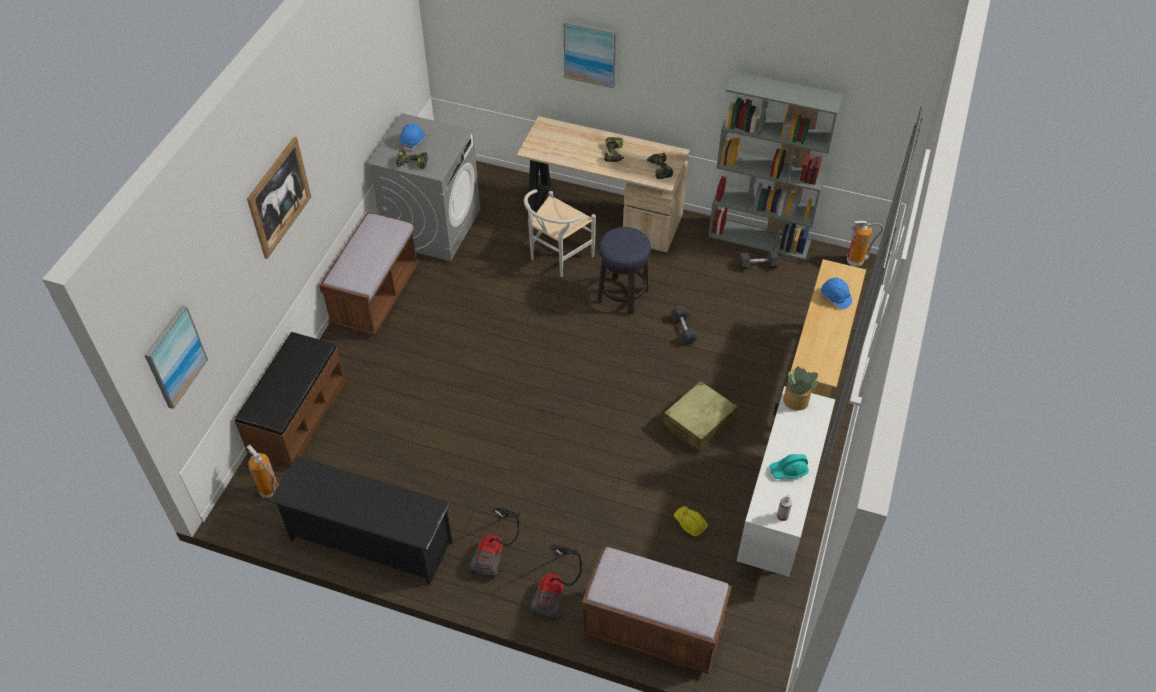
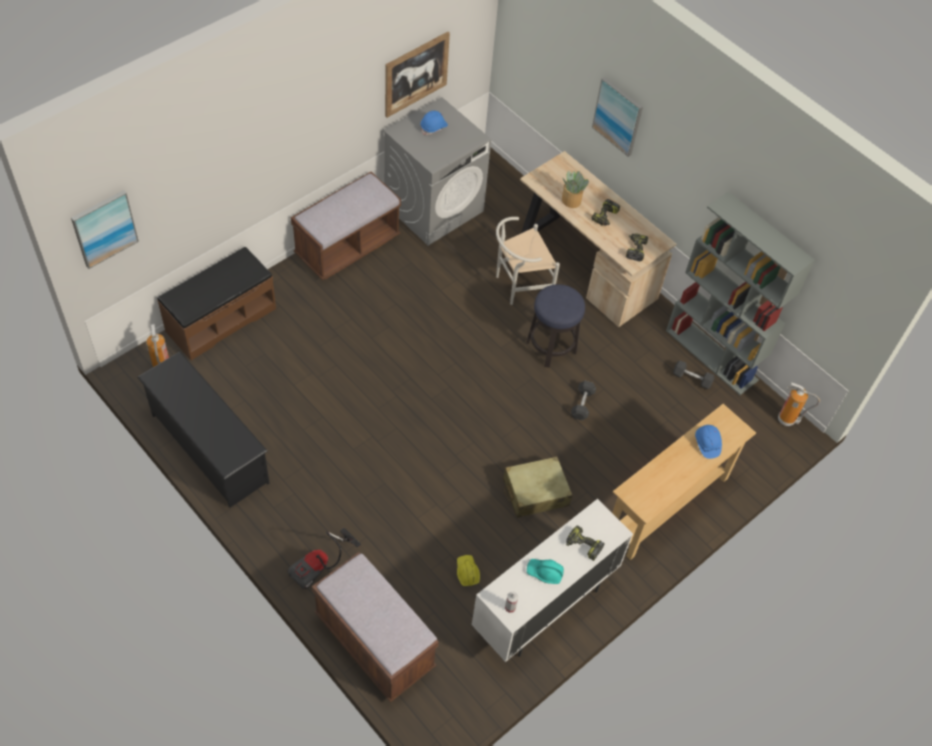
camera: 25 degrees right, 5 degrees up
picture [247,137,311,259] -> picture moved to [385,32,450,118]
power drill [396,150,428,169] -> power drill moved to [566,525,605,561]
vacuum cleaner [469,507,520,580] -> none
potted plant [783,366,819,411] -> potted plant moved to [562,170,589,208]

